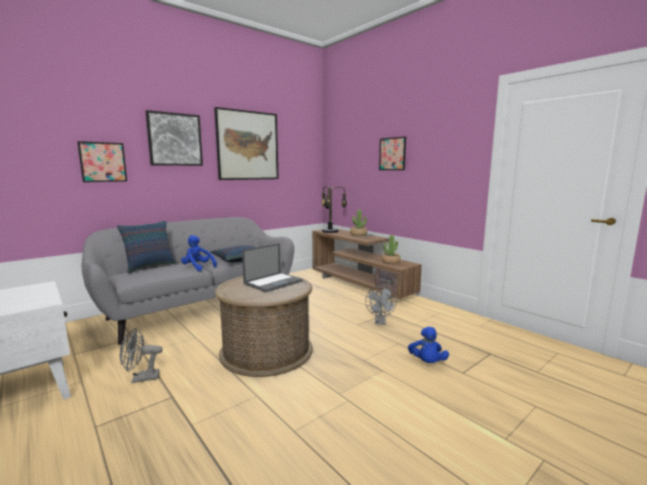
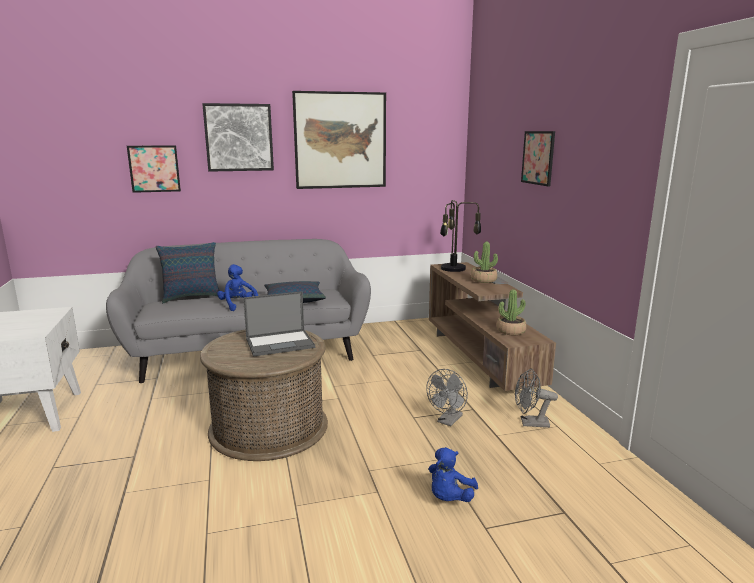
camera: 25 degrees right, 5 degrees up
grey fan [120,328,163,383] -> grey fan moved to [515,368,558,428]

